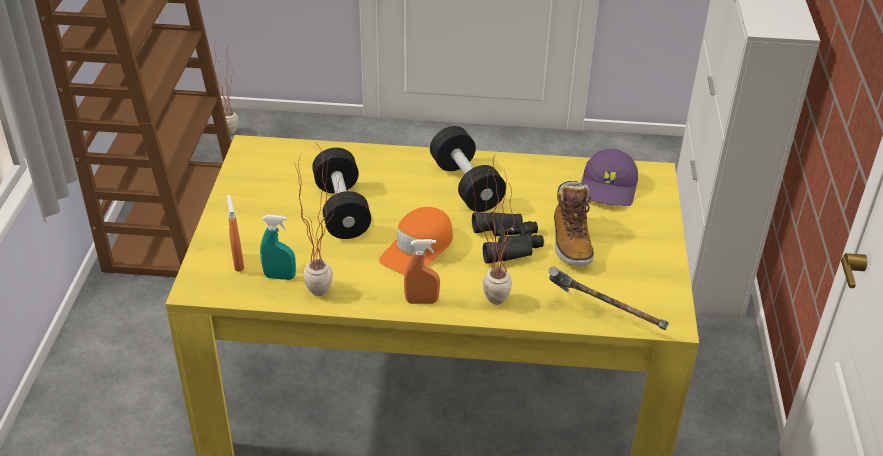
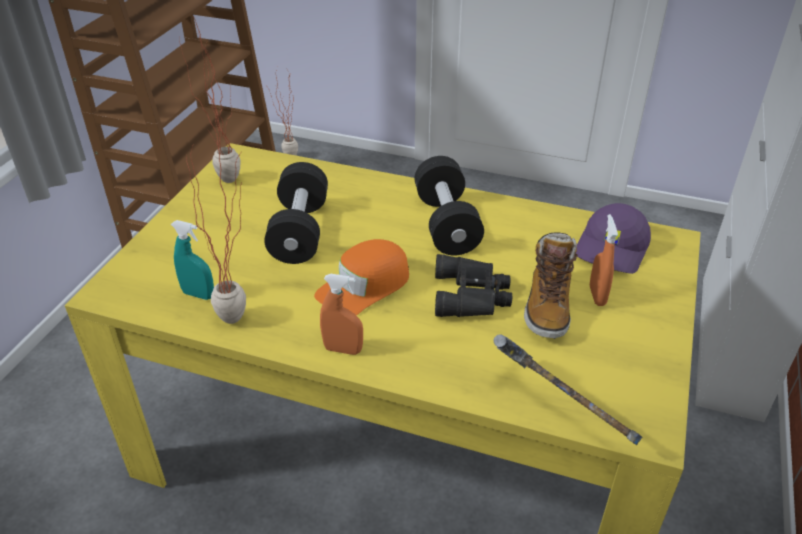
camera: 15 degrees right, 0 degrees up
orange spray bottle [227,195,244,272] -> orange spray bottle moved to [590,214,618,306]
potted plant [469,156,520,305] -> potted plant moved to [179,18,240,183]

